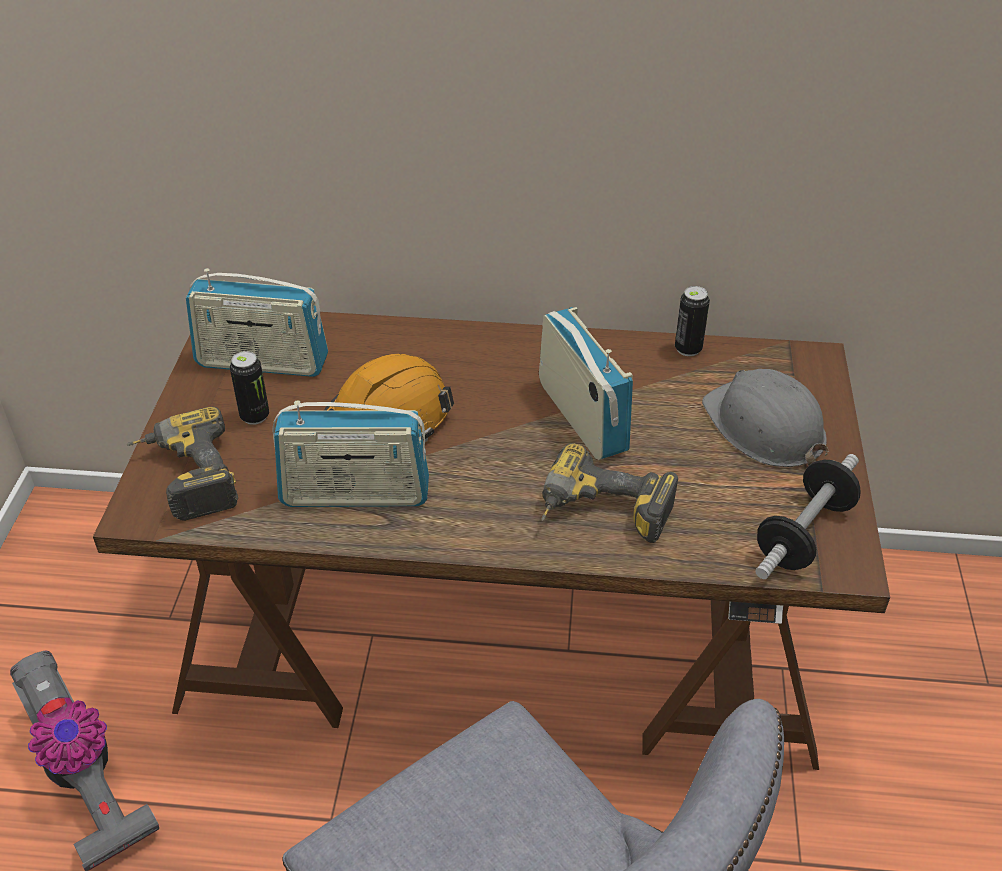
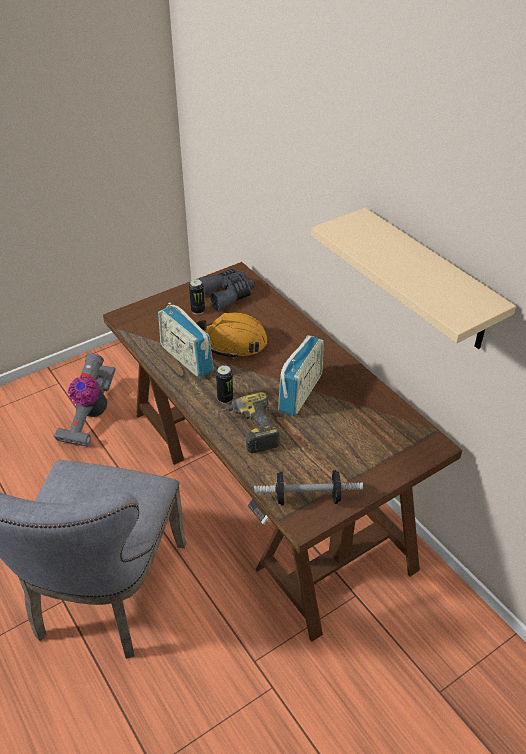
camera: 50 degrees right, 0 degrees up
power drill [126,407,238,521] -> none
radio [186,268,328,377] -> grey binoculars [198,269,254,311]
can [675,286,710,356] -> can moved to [216,365,233,404]
grey hard hat [702,369,828,467] -> none
none -> beige shelf [311,208,516,349]

